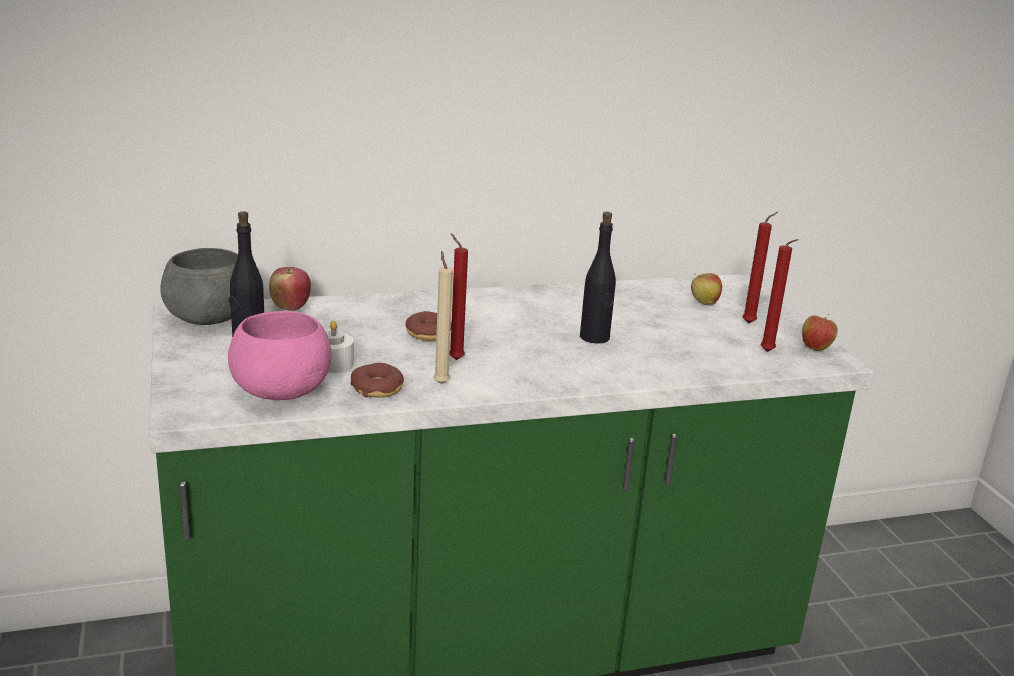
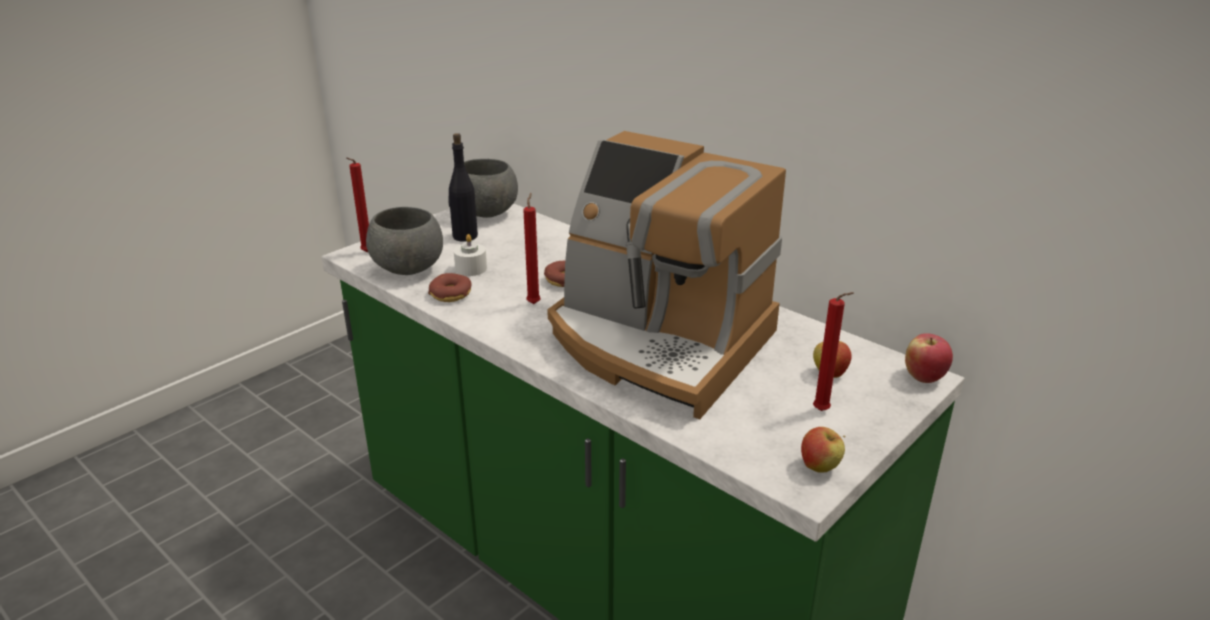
camera: 60 degrees right, 5 degrees up
pink bowl [228,311,332,400] -> grey bowl [366,207,443,275]
apple [269,267,311,311] -> apple moved to [905,333,953,383]
beige candle [433,251,453,384] -> none
black bottle [580,212,616,344] -> coffee machine [547,131,786,419]
red candle [761,239,798,352] -> red candle moved to [346,158,369,252]

